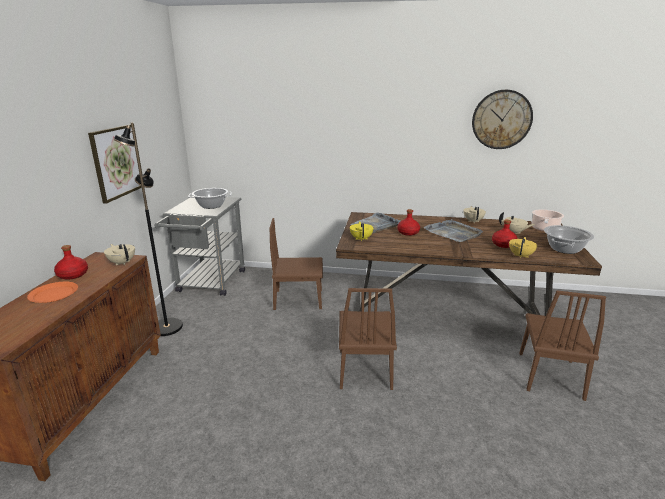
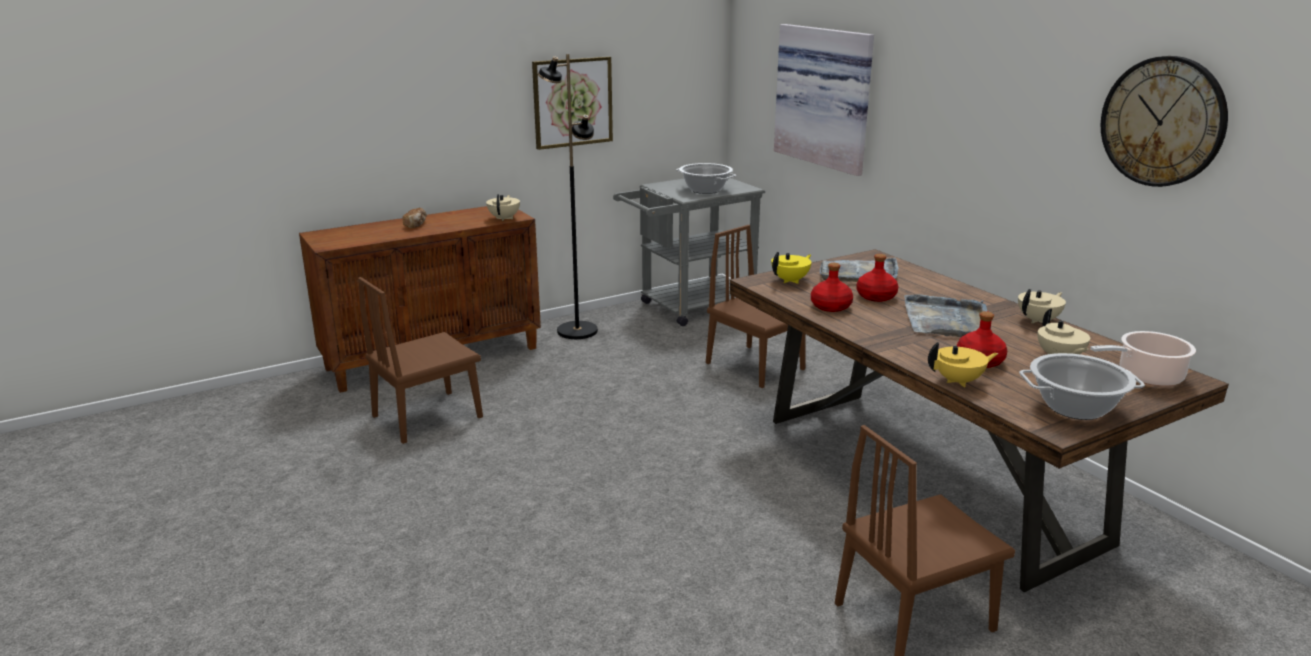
camera: 50 degrees right, 0 degrees up
orange plate [27,282,78,303] -> bread [403,208,427,228]
red bottle [54,245,88,280] -> red bottle moved to [811,263,853,312]
brown chair [339,288,397,390] -> brown chair moved to [358,277,483,444]
none -> picture [774,24,874,176]

